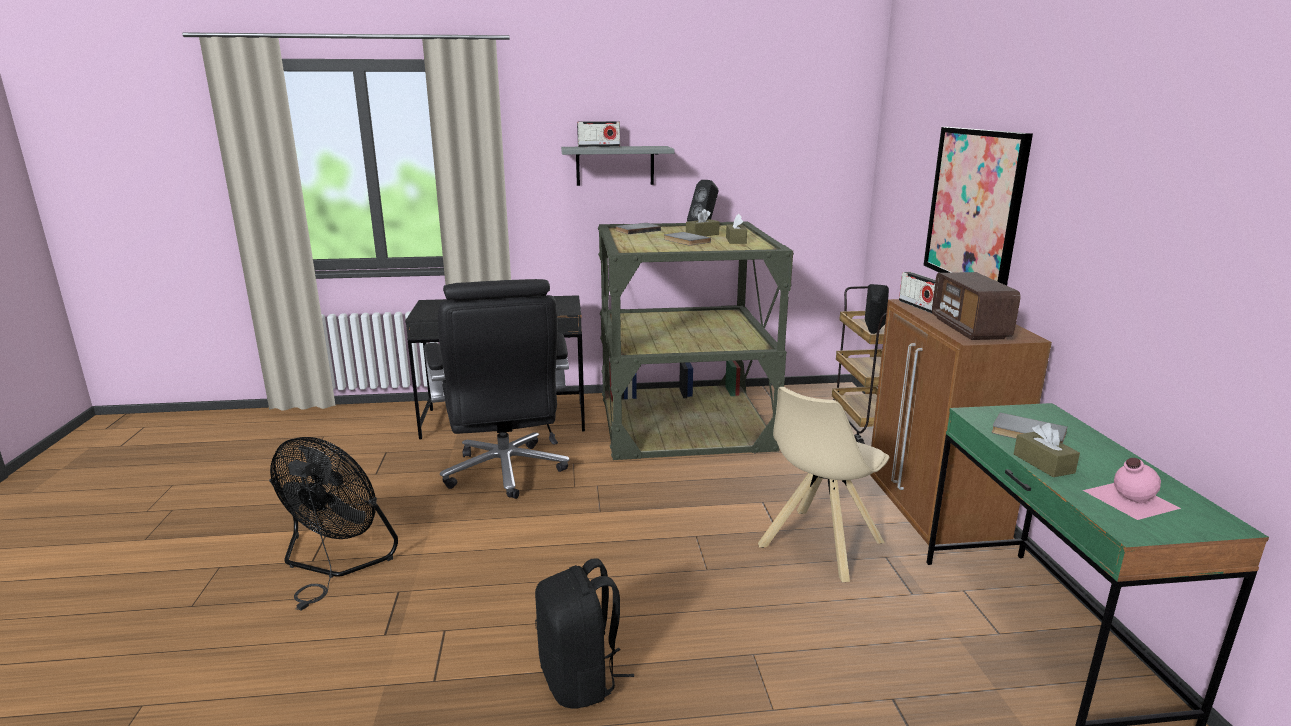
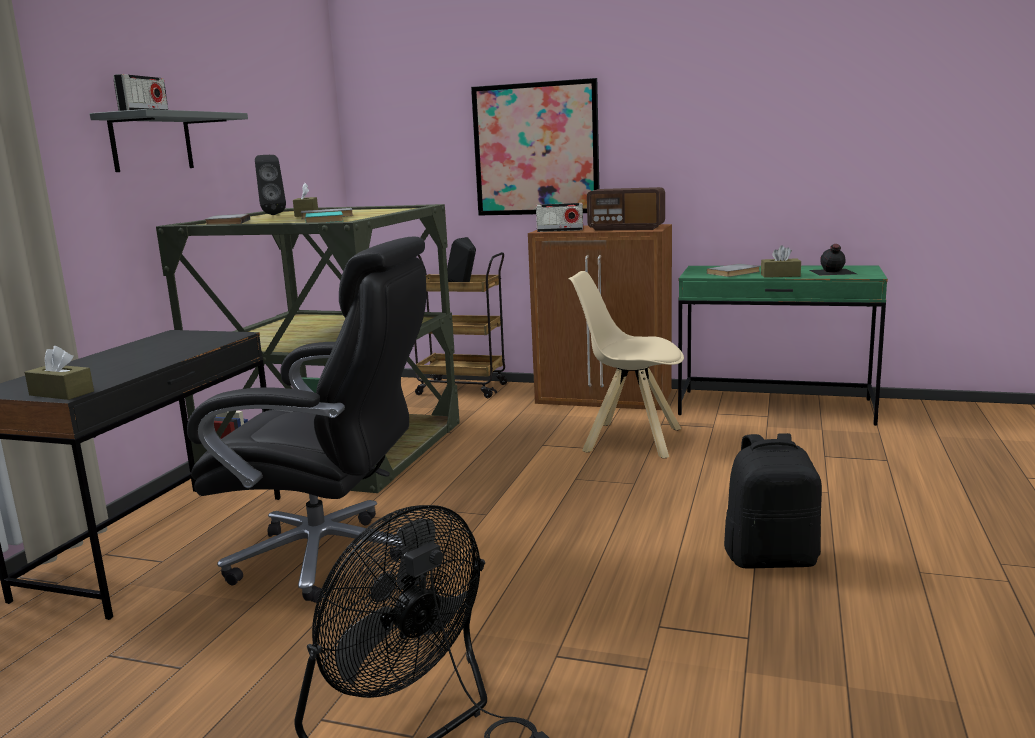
camera: 65 degrees left, 5 degrees down
brown tissue box [726,213,747,244] -> brown tissue box moved to [25,346,94,400]
beige chair [758,387,890,582] -> beige chair turned 135 degrees clockwise [569,271,684,459]
pink bottle [1083,458,1181,520] -> black bottle [810,244,856,275]
none -> turquoise book [305,211,343,223]

